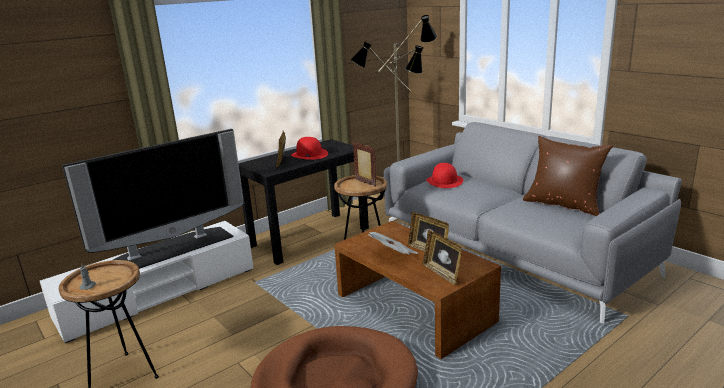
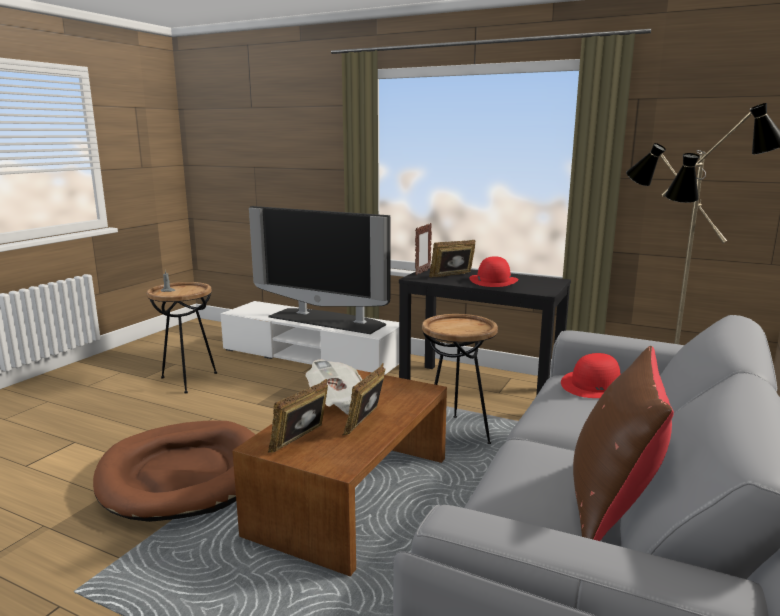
camera: 65 degrees right, 5 degrees down
picture frame [353,142,376,187] -> picture frame moved to [415,223,432,275]

